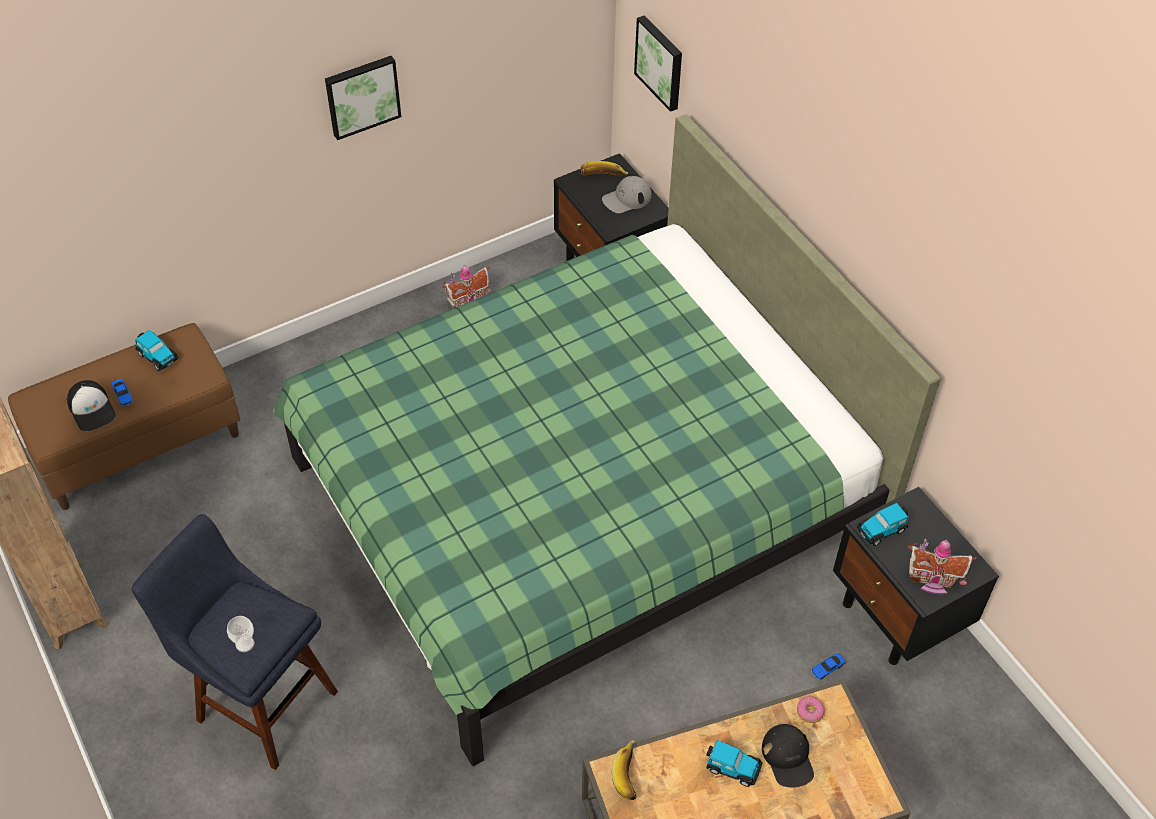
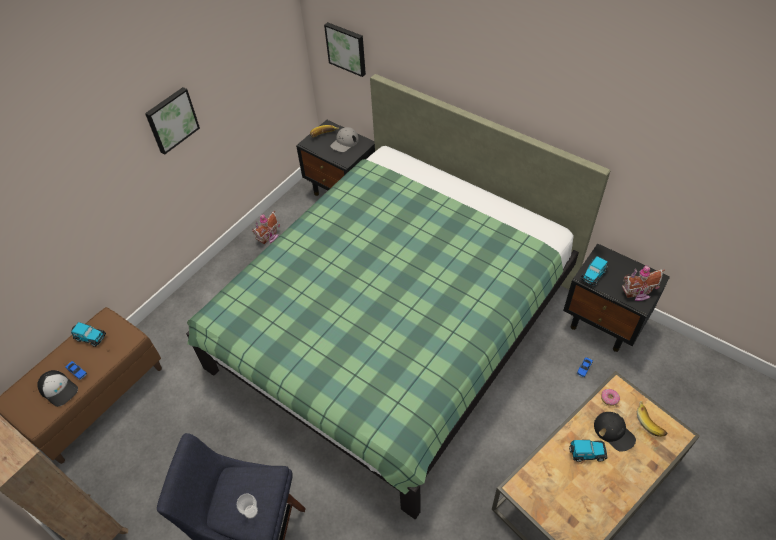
camera: 20 degrees left, 0 degrees up
banana [612,740,636,800] -> banana moved to [637,401,667,437]

